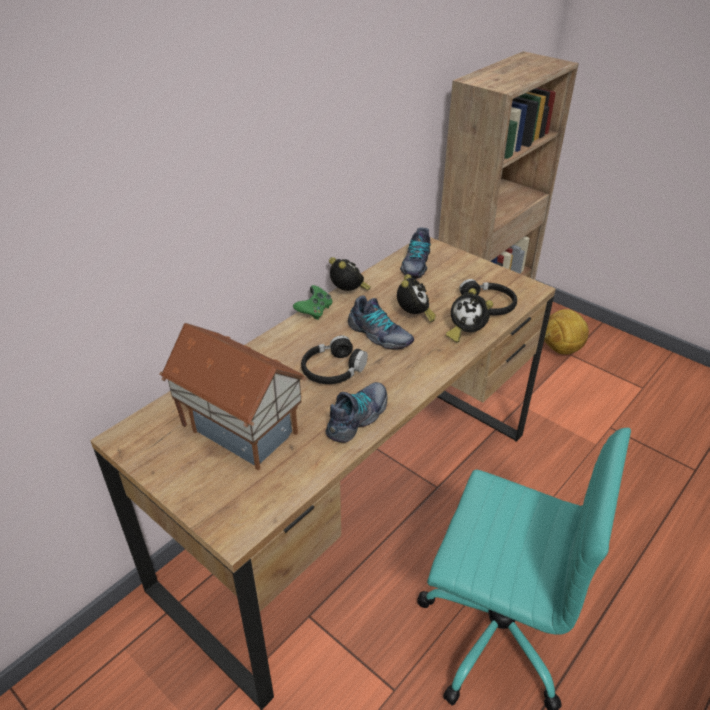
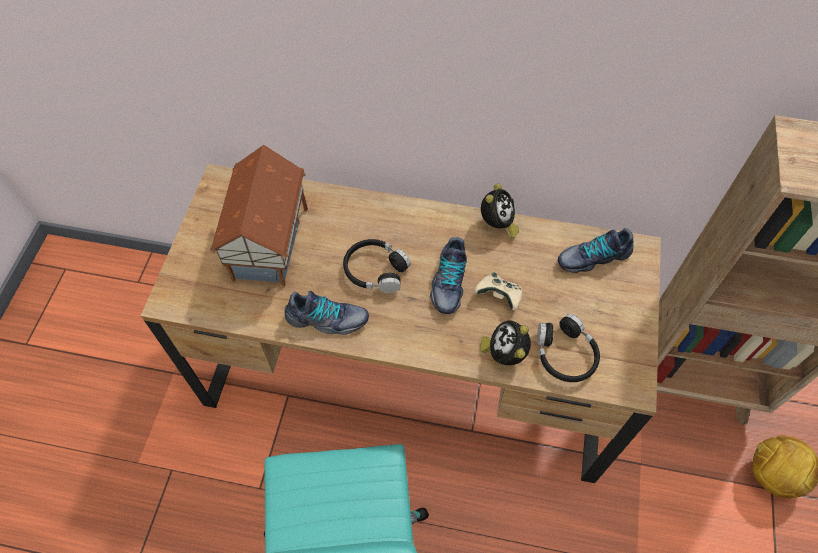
camera: 60 degrees right, 20 degrees up
green game controller [293,285,333,320] -> none
alarm clock [397,274,436,322] -> beige game controller [475,272,522,310]

